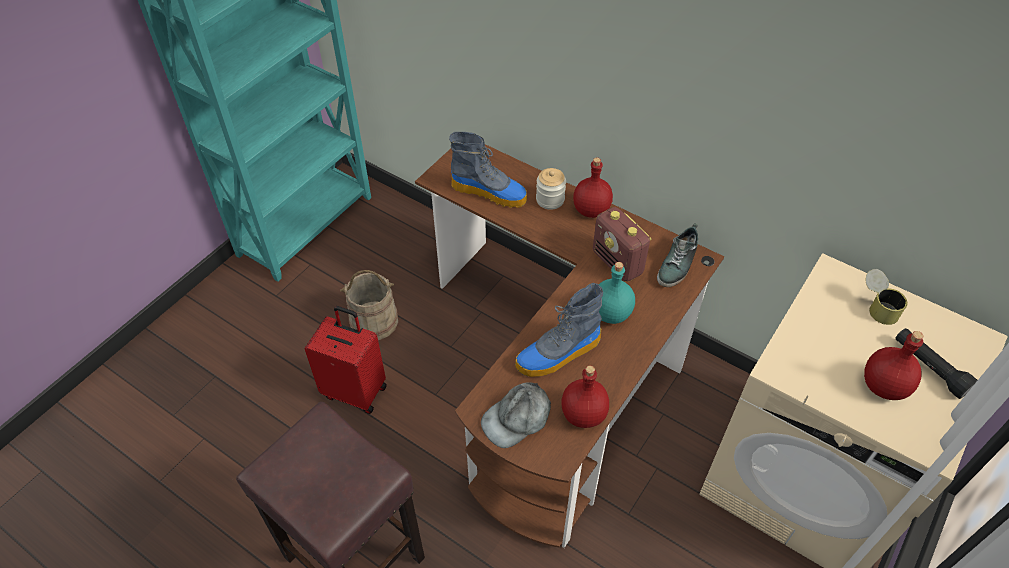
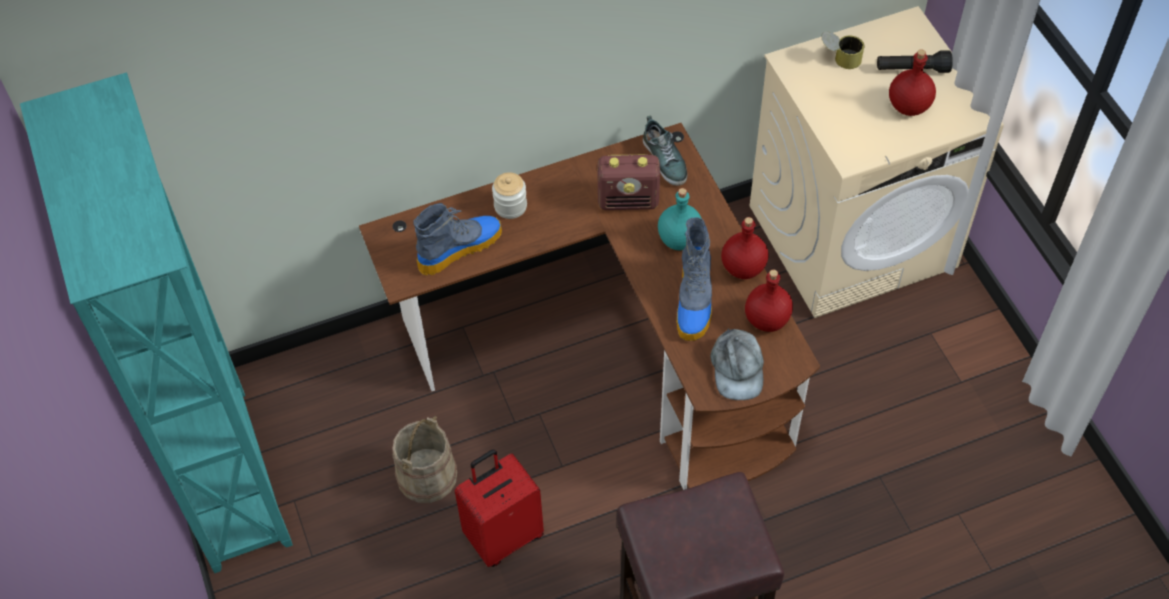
camera: 55 degrees left, 5 degrees up
red bottle [573,158,613,218] -> red bottle moved to [721,217,768,279]

